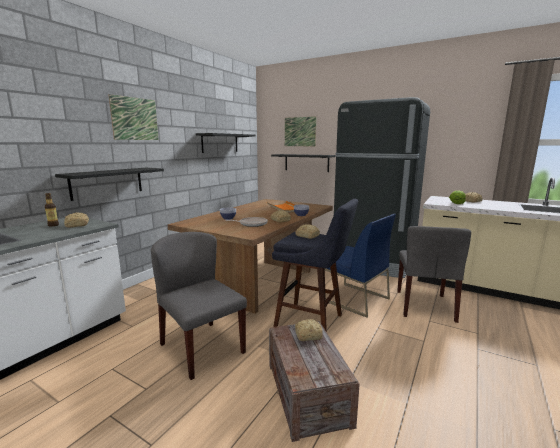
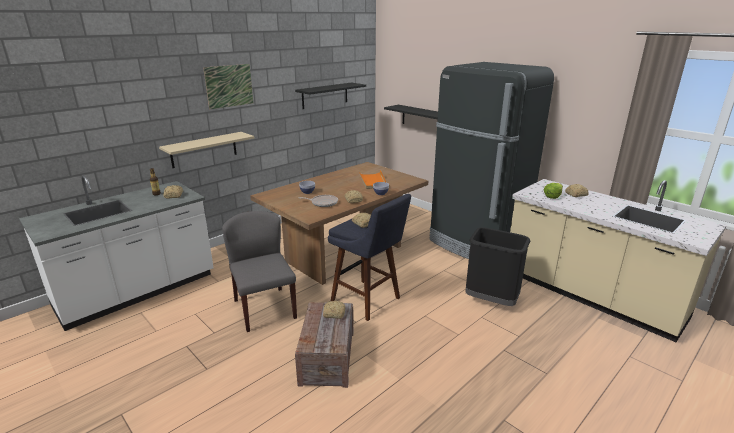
camera: 15 degrees right, 10 degrees up
black shelf [55,168,164,201] -> beige shelf [159,132,254,168]
picture [285,116,316,146] -> none
blue chair [325,214,396,318] -> none
grey chair [397,226,471,323] -> black trash can [465,227,530,306]

